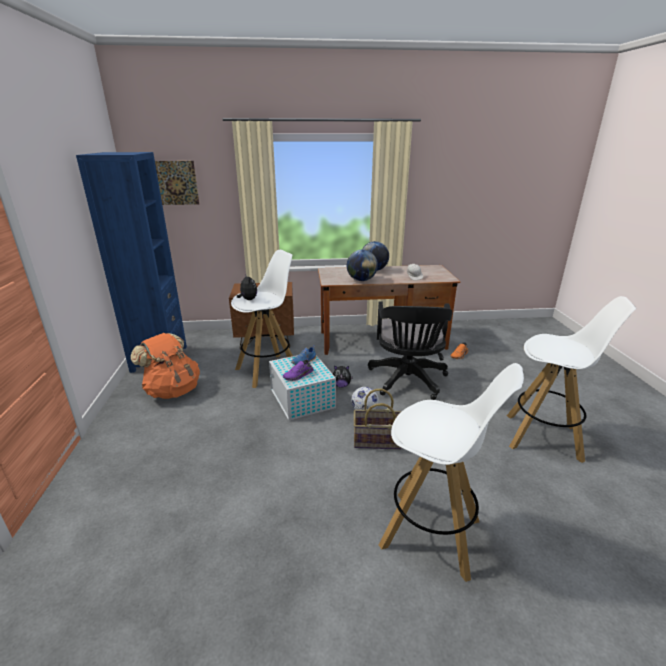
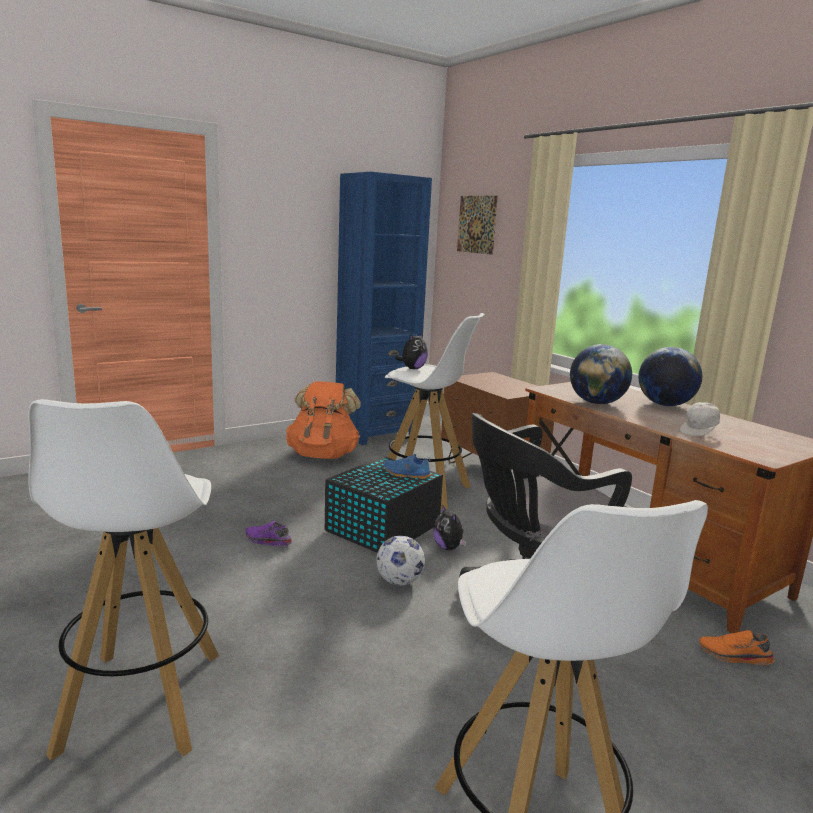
camera: 60 degrees right, 10 degrees down
white storage box [269,355,336,420] -> black storage box [325,456,443,553]
purple shoe [283,360,314,381] -> purple shoe moved to [246,521,292,547]
basket [354,388,402,450] -> none

